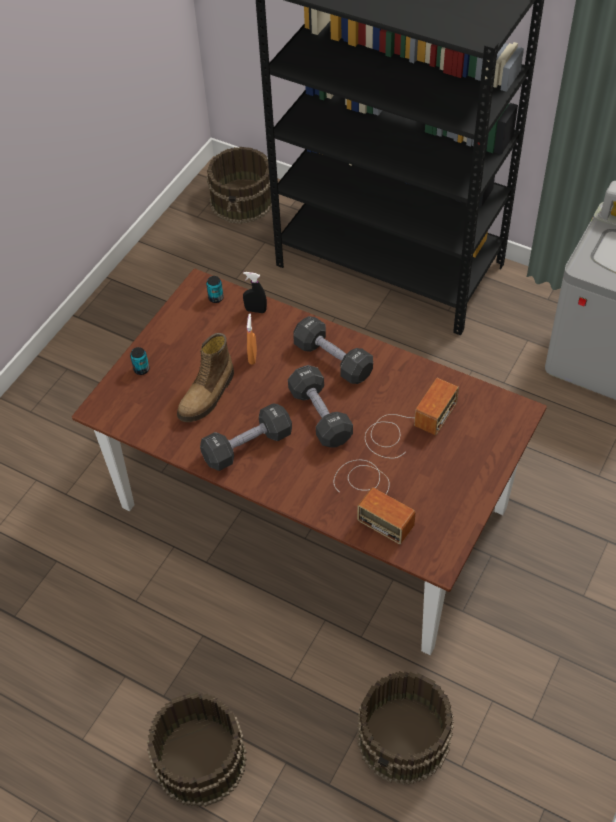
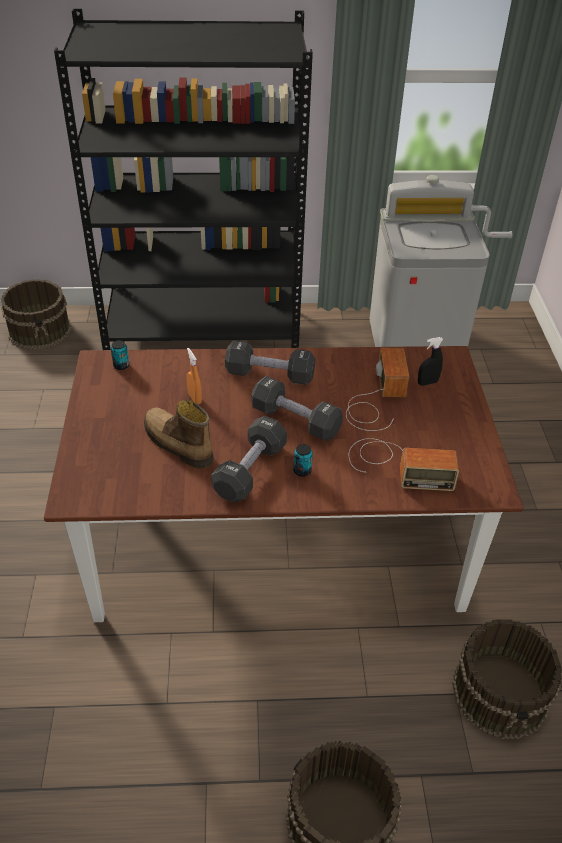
camera: 35 degrees left, 10 degrees down
can [130,347,149,375] -> can moved to [293,444,313,477]
boot [177,333,234,422] -> boot turned 135 degrees clockwise [144,400,214,469]
black spray bottle [243,272,267,313] -> black spray bottle moved to [418,337,443,386]

